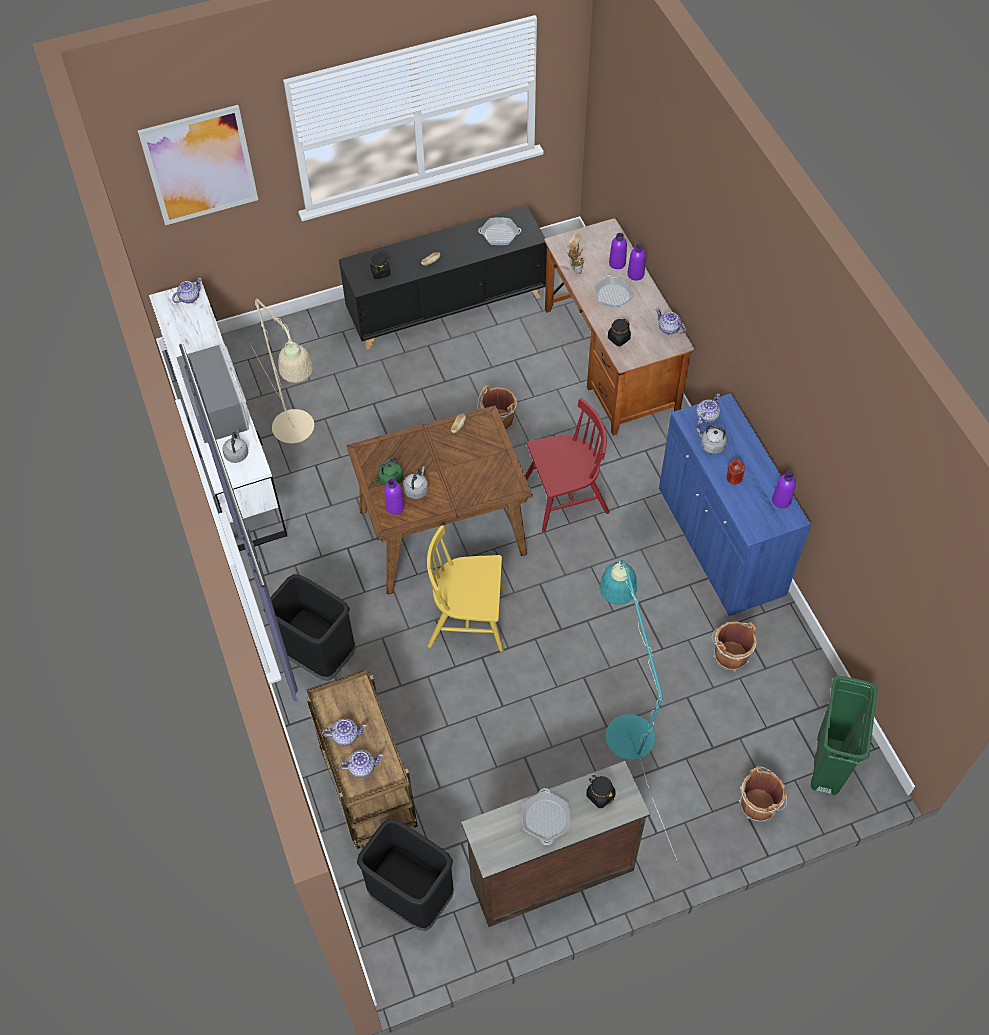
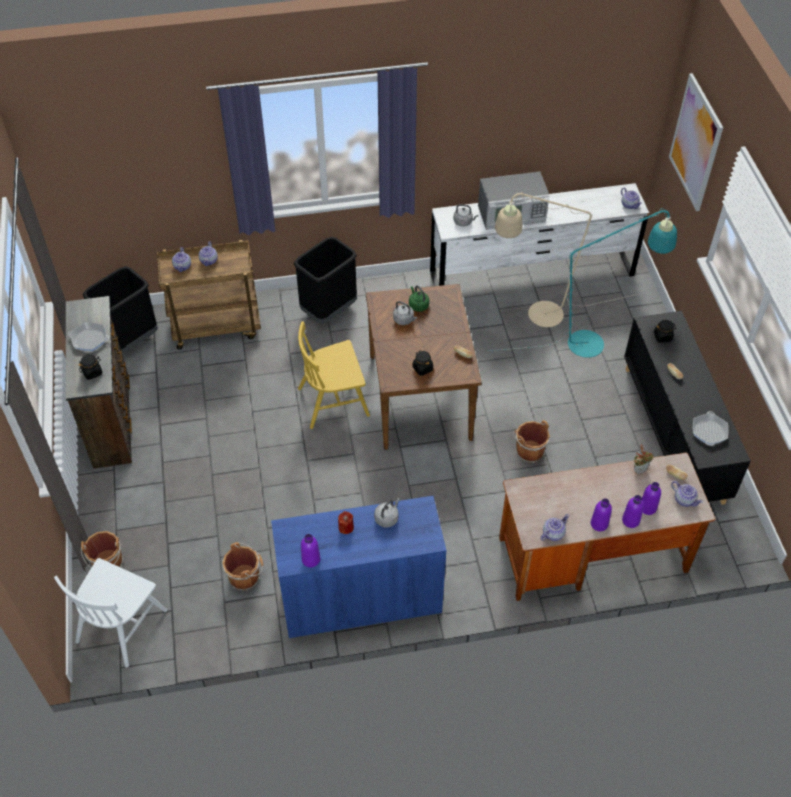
camera: 100 degrees right, 5 degrees down
purple bottle [384,479,405,515] -> purple bottle moved to [591,498,612,531]
yellow chair [427,525,507,652] -> yellow chair turned 120 degrees counterclockwise [298,321,370,429]
red chair [525,398,610,532] -> none
frying pan [594,275,634,308] -> none
turquoise floor lamp [599,560,679,864] -> turquoise floor lamp moved to [490,208,677,358]
black jar [608,319,631,346] -> black jar moved to [413,351,433,376]
teapot [696,394,720,425] -> teapot moved to [671,481,703,507]
green trash can [811,676,878,795] -> white chair [54,558,167,668]

